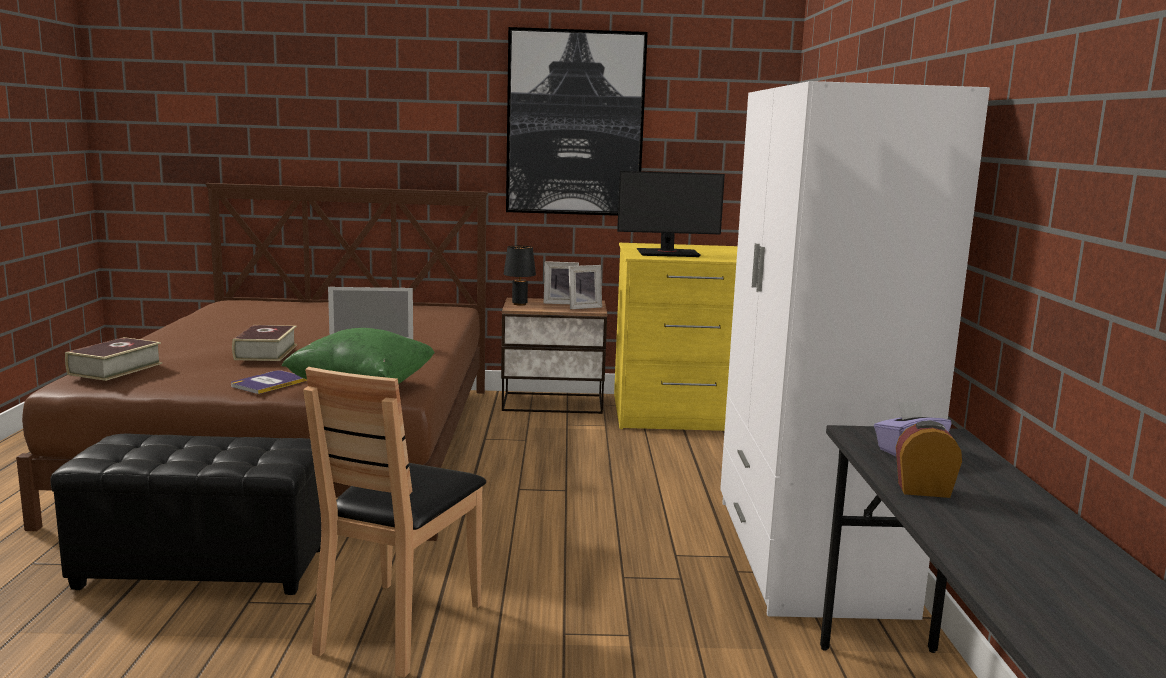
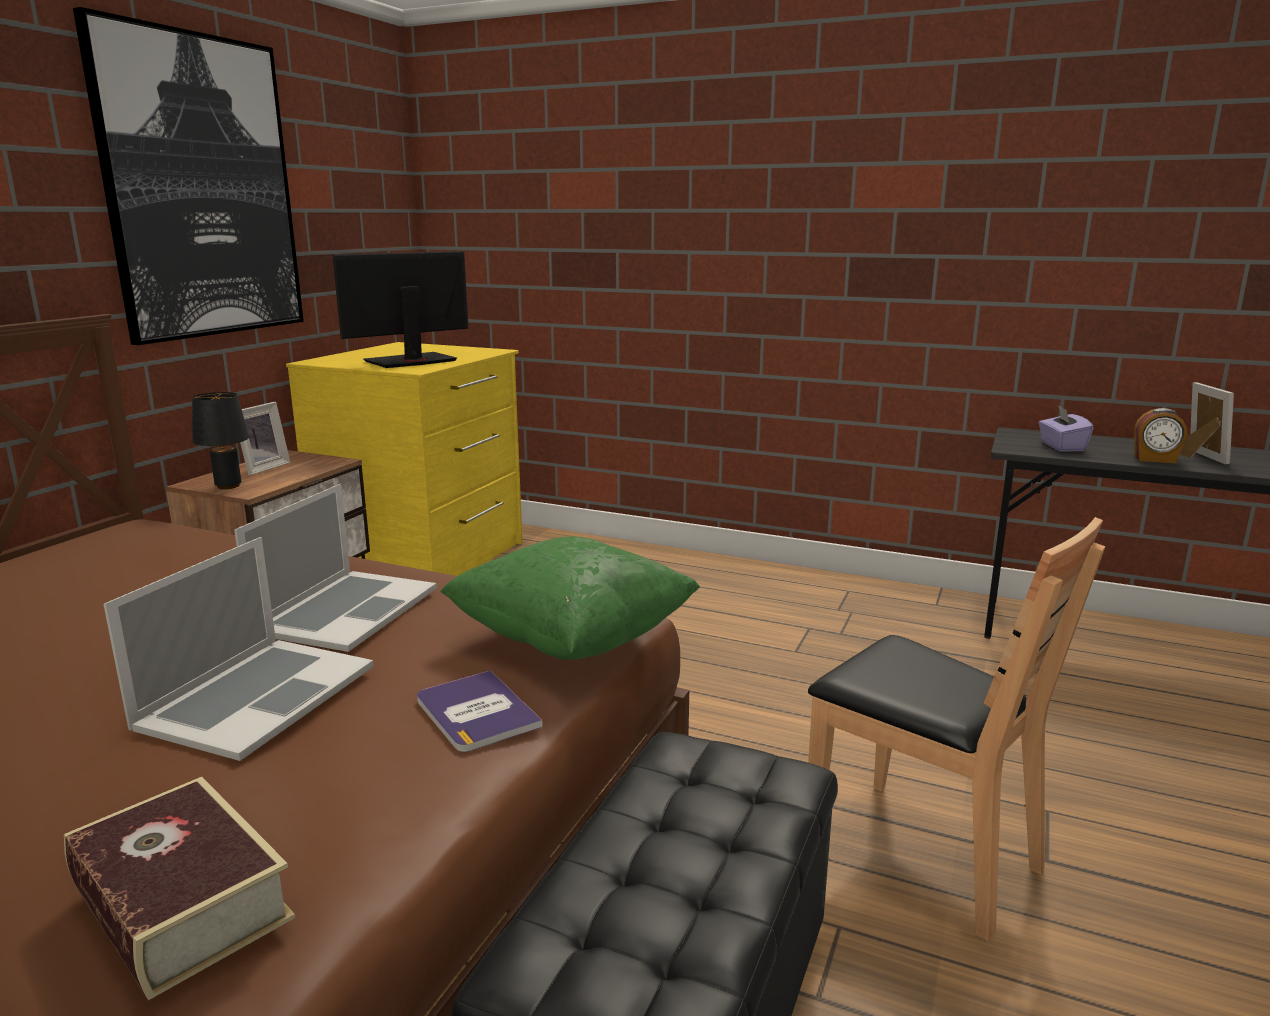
camera: 65 degrees left, 5 degrees up
book [232,325,297,361] -> laptop [103,537,374,761]
picture frame [569,265,602,309] -> picture frame moved to [1180,382,1234,464]
monitor [617,171,725,257] -> monitor turned 150 degrees counterclockwise [332,251,469,368]
white wardrobe [720,81,990,620] -> none
alarm clock [896,420,962,498] -> alarm clock turned 105 degrees counterclockwise [1134,408,1187,463]

